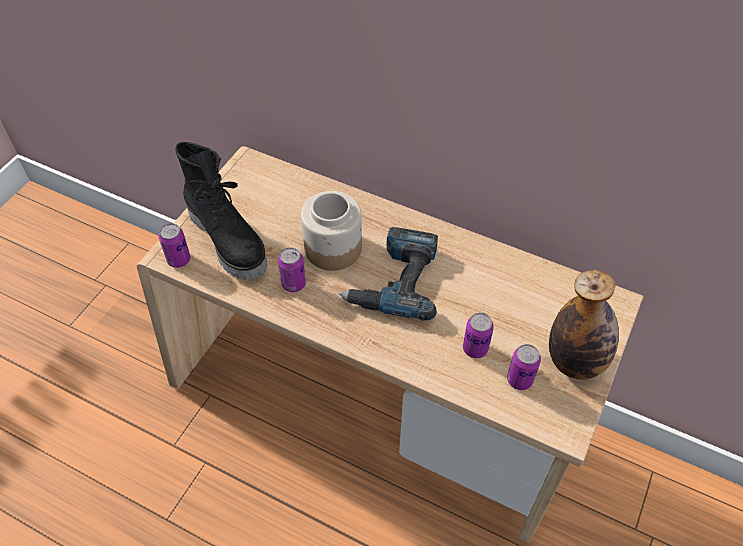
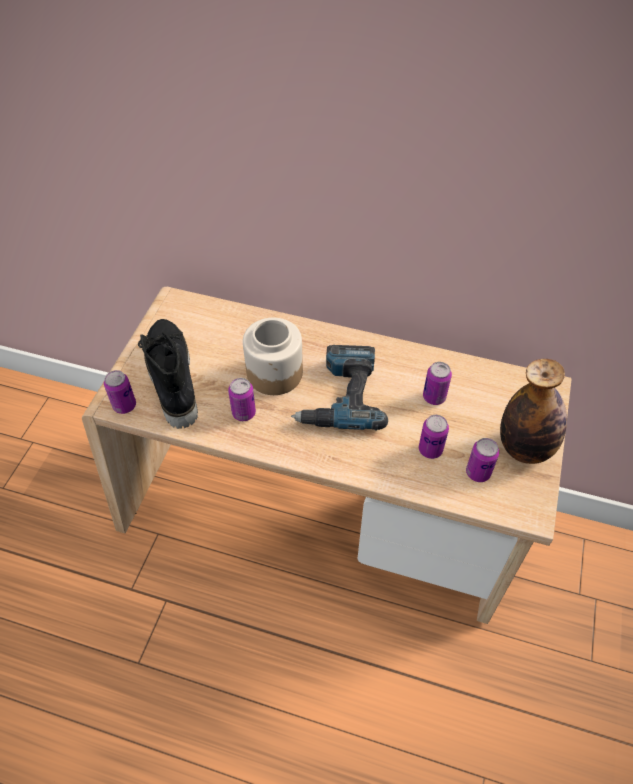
camera: 10 degrees left, 0 degrees up
black boot [175,142,267,280] -> black boot turned 150 degrees counterclockwise [138,319,198,429]
none -> can [423,362,452,405]

